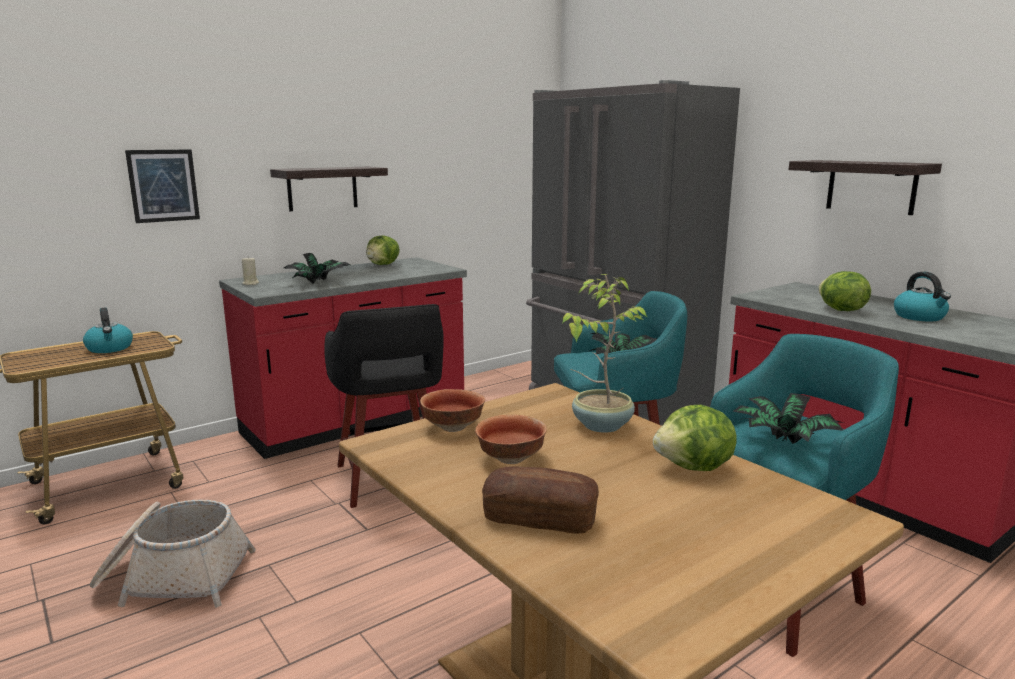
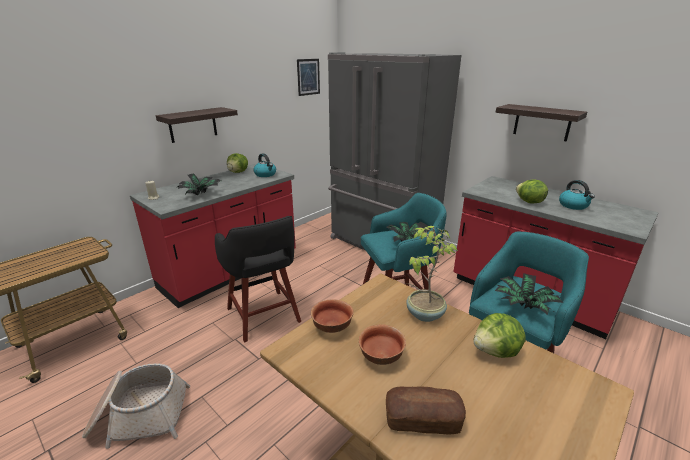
camera: 10 degrees left, 10 degrees up
kettle [83,308,133,353] -> kettle moved to [253,153,276,177]
picture [125,150,200,223] -> picture moved to [297,59,320,96]

